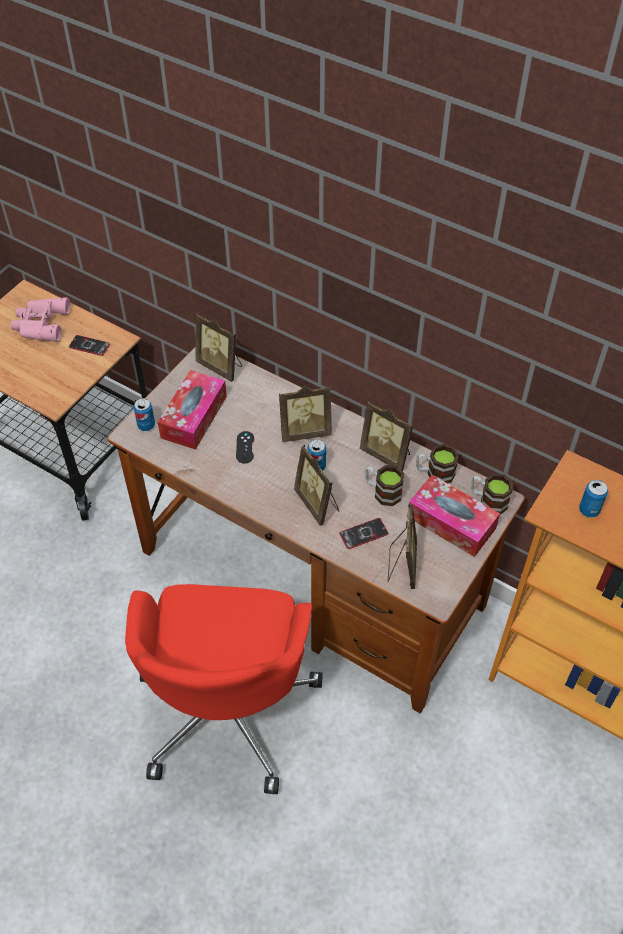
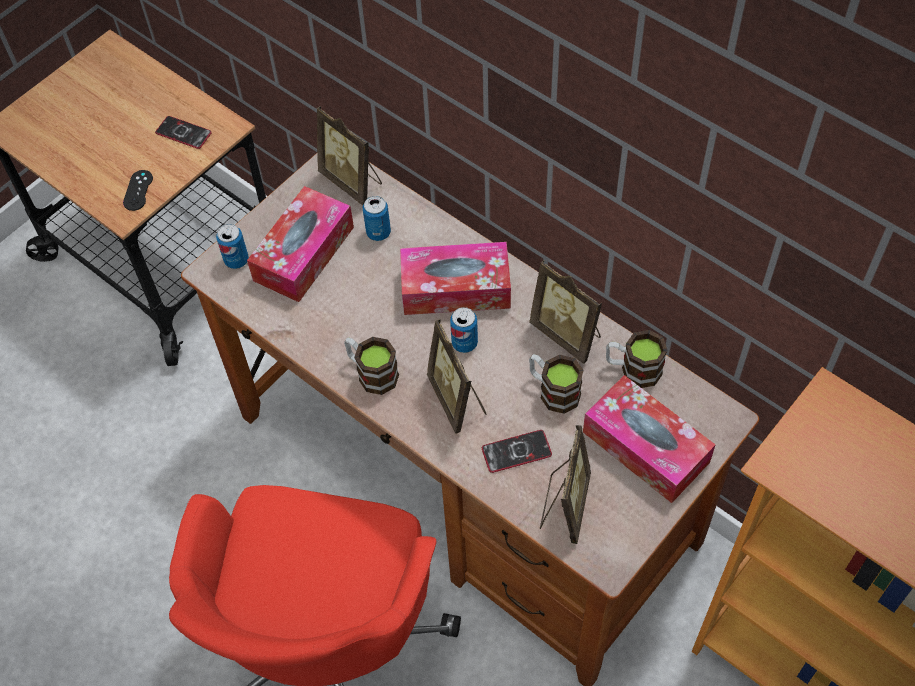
camera: 10 degrees right, 5 degrees up
pink binoculars [11,297,71,342] -> none
black game controller [236,431,254,464] -> black game controller moved to [123,170,153,211]
picture frame [279,386,332,442] -> tissue box [400,242,511,315]
mug [471,473,513,515] -> mug moved to [344,337,399,395]
can [579,480,608,517] -> can moved to [363,196,391,241]

